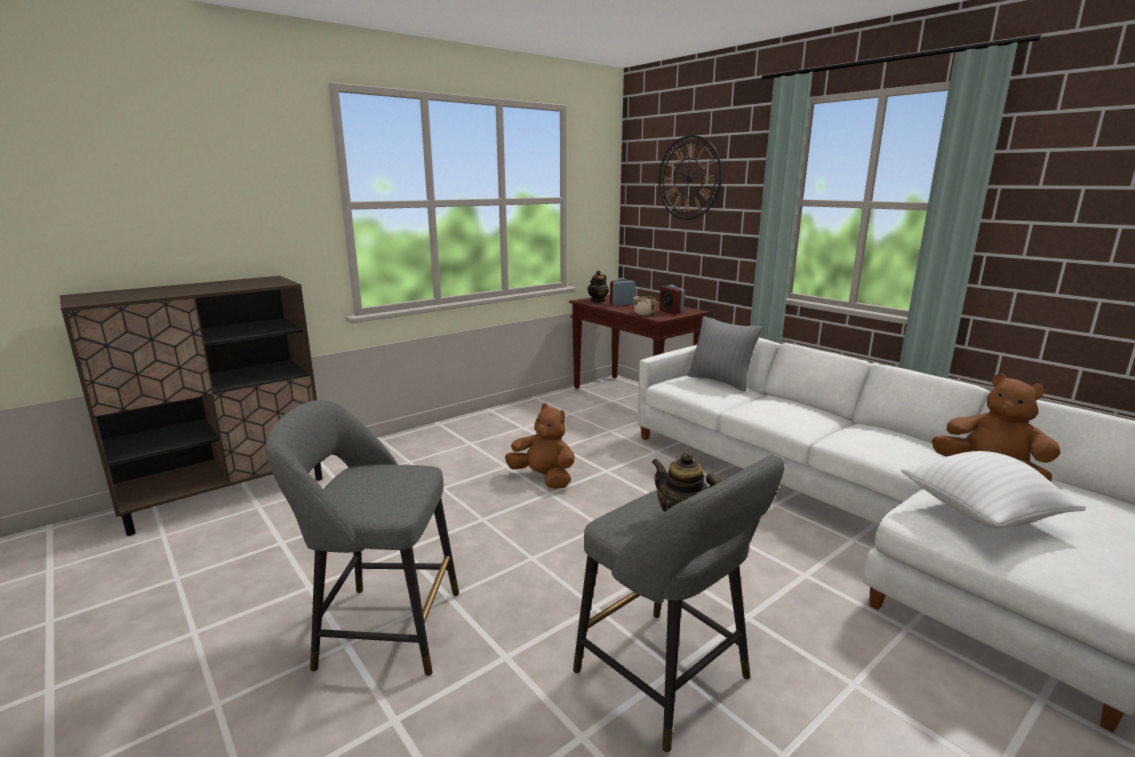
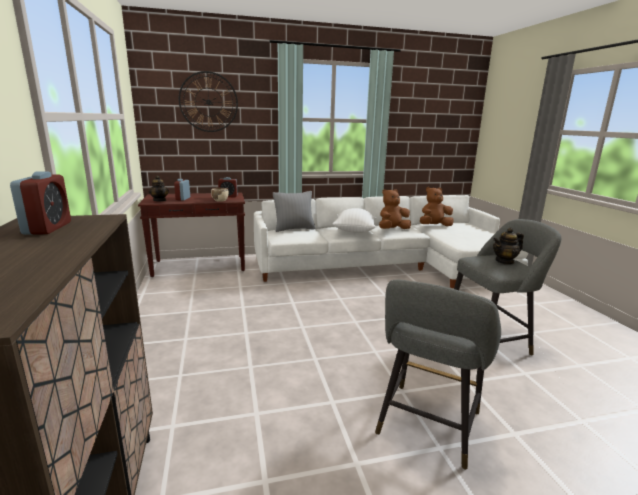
camera: 65 degrees left, 0 degrees up
brown plush toy [505,403,575,489] -> brown plush toy moved to [379,189,411,229]
white pillow [901,451,1086,528] -> white pillow moved to [333,208,377,233]
none -> alarm clock [10,171,71,235]

